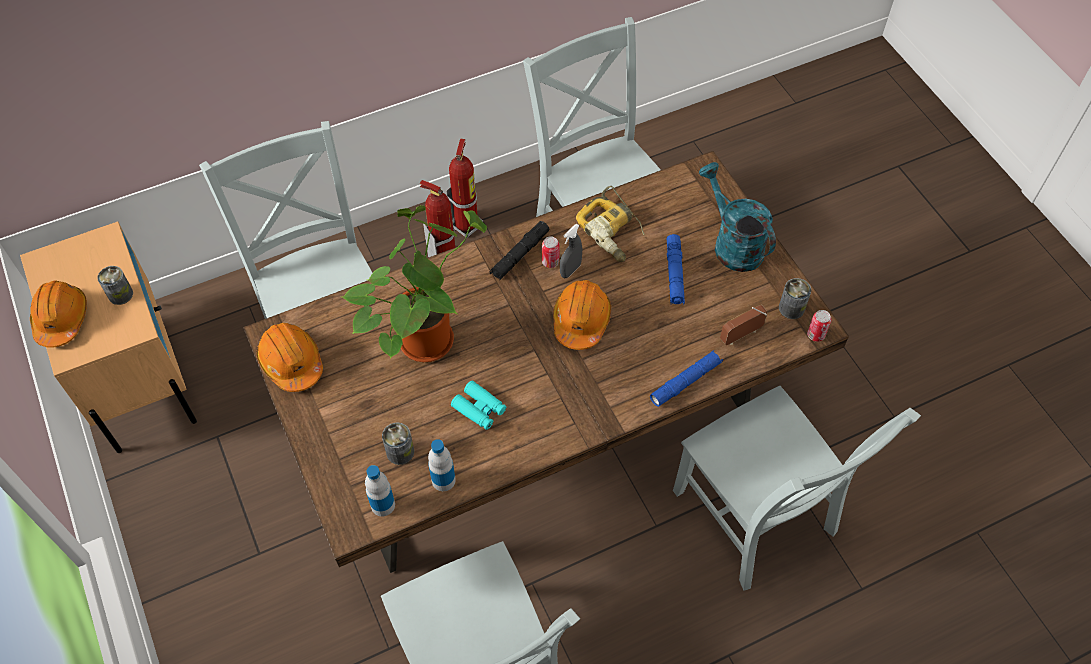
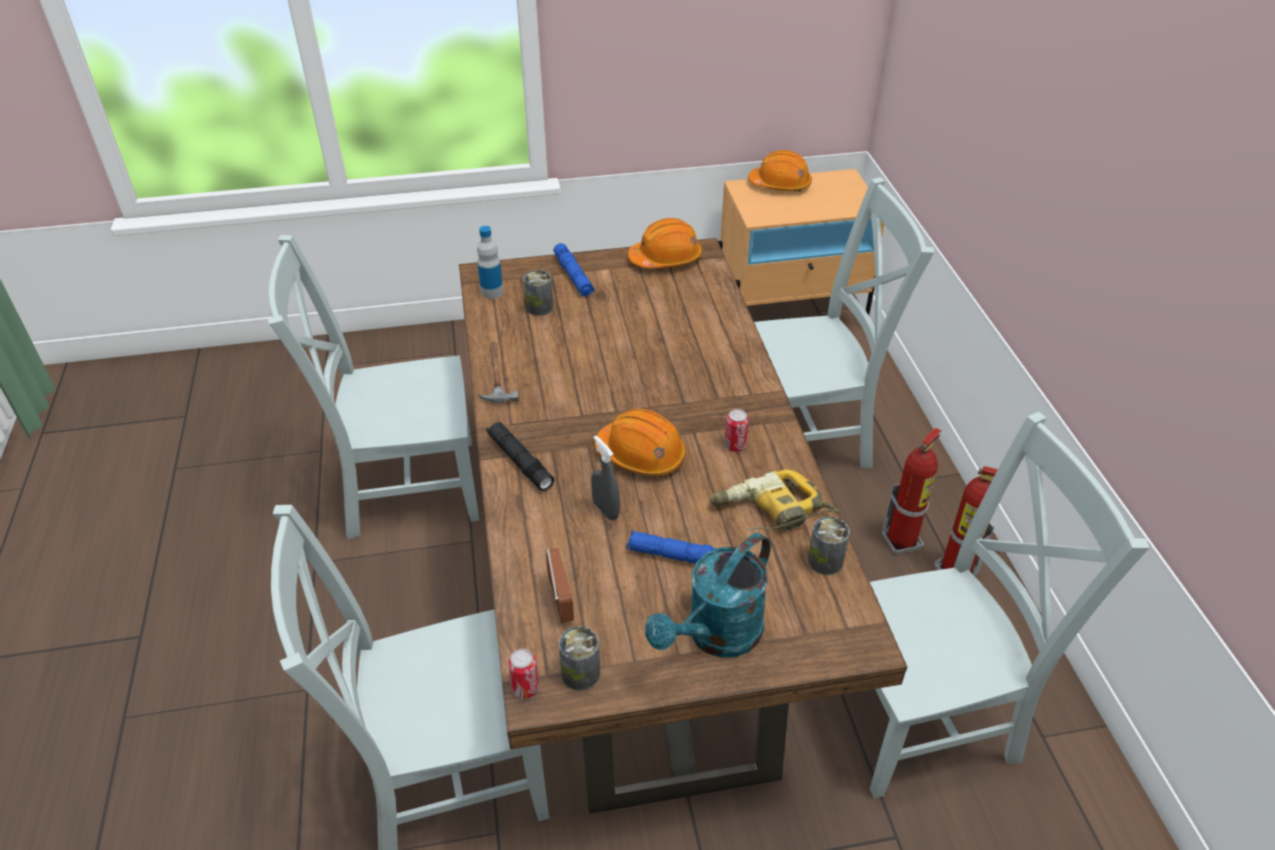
camera: 105 degrees right, 15 degrees down
can [97,266,133,305] -> can moved to [808,517,850,575]
potted plant [342,205,487,362] -> none
bottle [428,439,456,491] -> none
turquoise binoculars [451,381,506,430] -> none
black flashlight [489,221,550,280] -> black flashlight moved to [486,422,554,491]
grey spray bottle [560,224,582,278] -> grey spray bottle moved to [591,435,620,520]
blue flashlight [650,350,723,407] -> blue flashlight moved to [554,243,595,296]
turquoise watering can [698,162,776,272] -> turquoise watering can turned 150 degrees clockwise [645,533,771,658]
none -> hammer [478,341,519,404]

